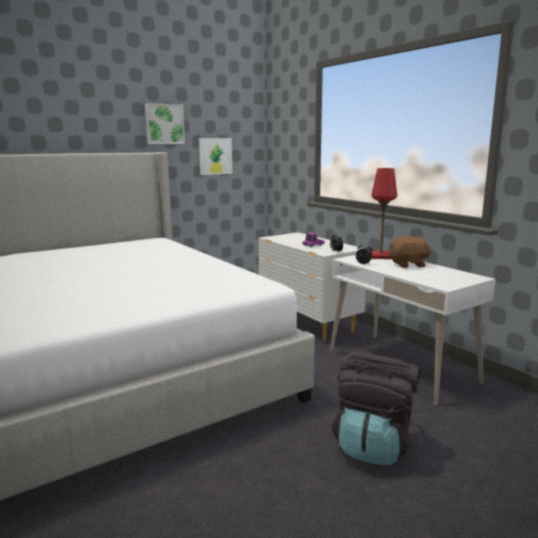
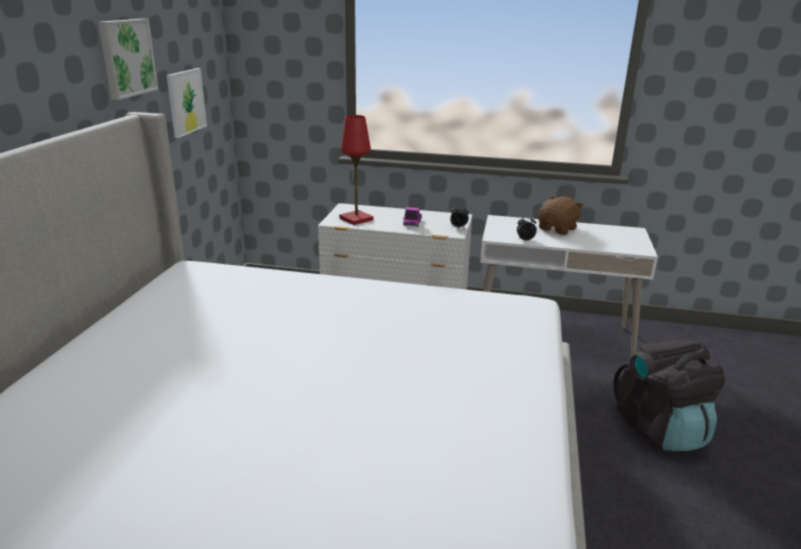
camera: 45 degrees left, 10 degrees up
red table lamp [371,168,397,259] -> red table lamp moved to [339,115,373,225]

